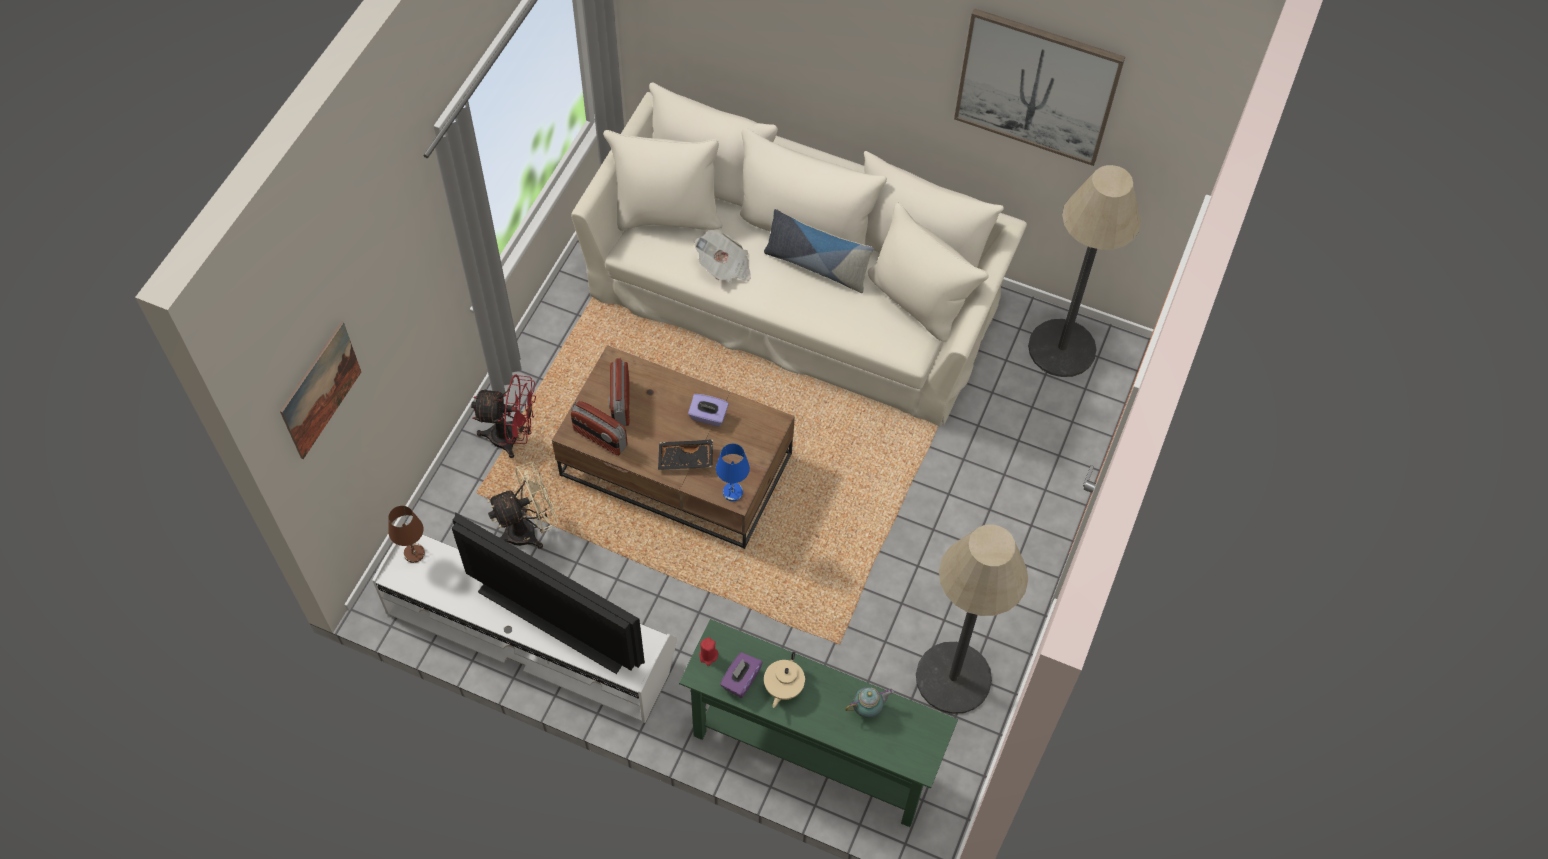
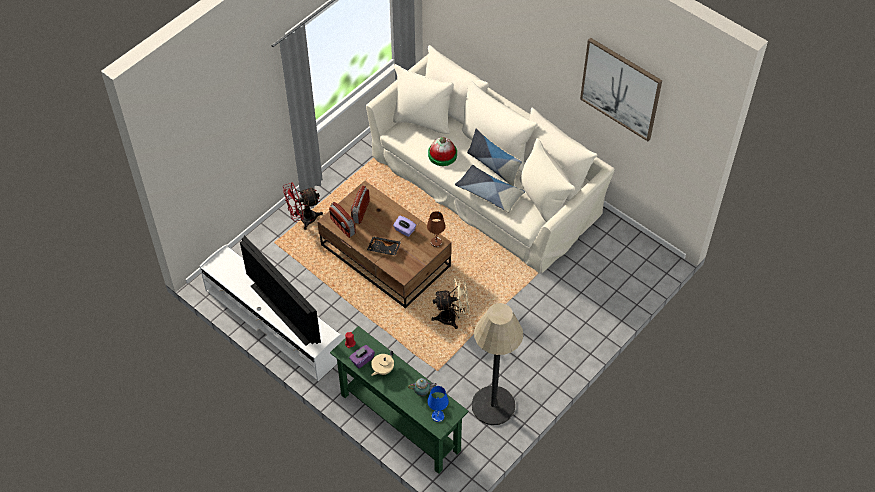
camera: 20 degrees right, 5 degrees down
picture [280,321,361,459] -> none
brown table lamp [388,506,425,563] -> brown table lamp moved to [427,211,446,247]
red fan [471,374,536,458] -> red fan turned 135 degrees clockwise [283,182,323,230]
beige fan [487,462,558,549] -> beige fan moved to [431,278,470,329]
newspaper [695,230,751,282] -> hat [428,137,457,166]
blue table lamp [716,444,750,501] -> blue table lamp moved to [427,386,449,422]
floor lamp [1028,165,1141,377] -> none
none -> pillow [455,165,525,213]

